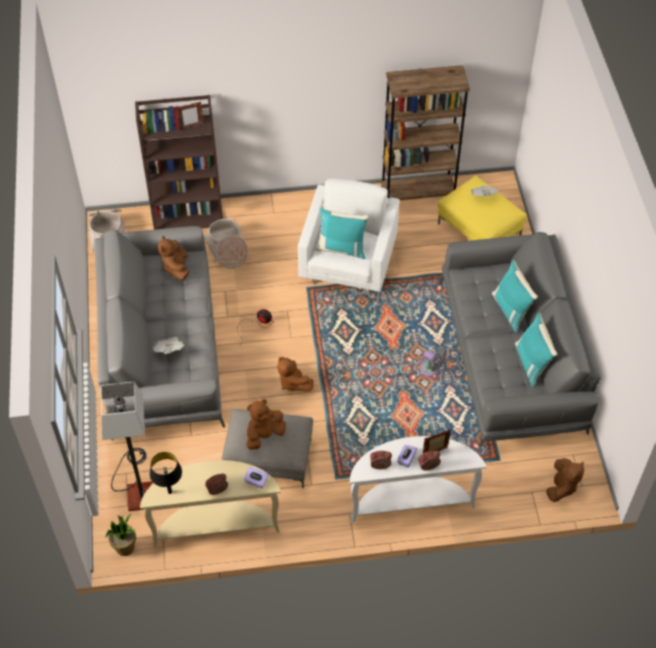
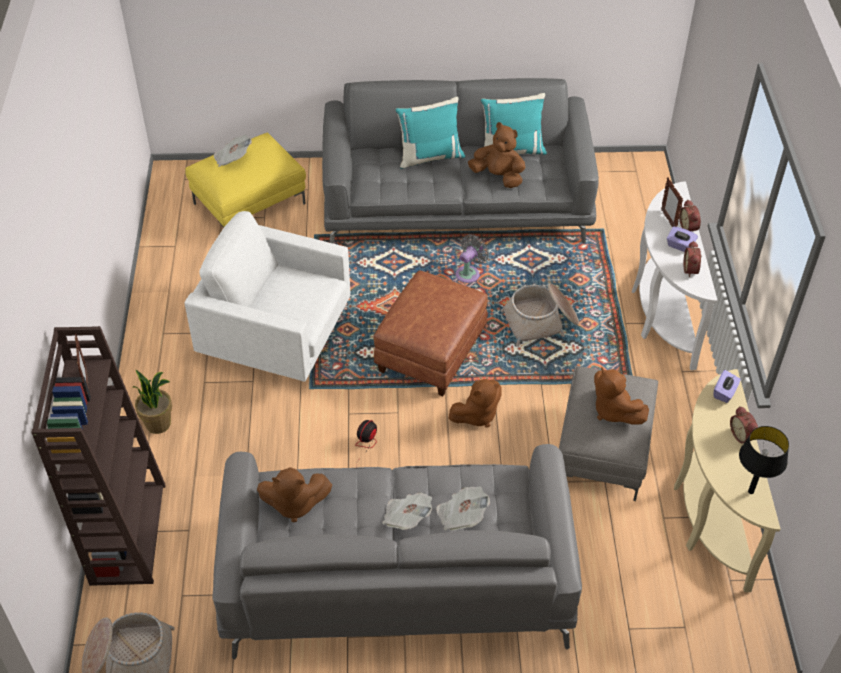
camera: 85 degrees left, 5 degrees down
floor lamp [100,381,153,511] -> none
potted plant [105,514,136,556] -> potted plant moved to [132,370,172,434]
basket [204,219,248,269] -> basket moved to [501,283,579,347]
turquoise pillow [315,208,369,259] -> none
brown bookcase [381,65,470,200] -> none
brown plush toy [546,458,584,502] -> brown plush toy moved to [468,122,526,188]
none -> brown ottoman [374,271,488,396]
none -> newspaper [382,492,432,530]

